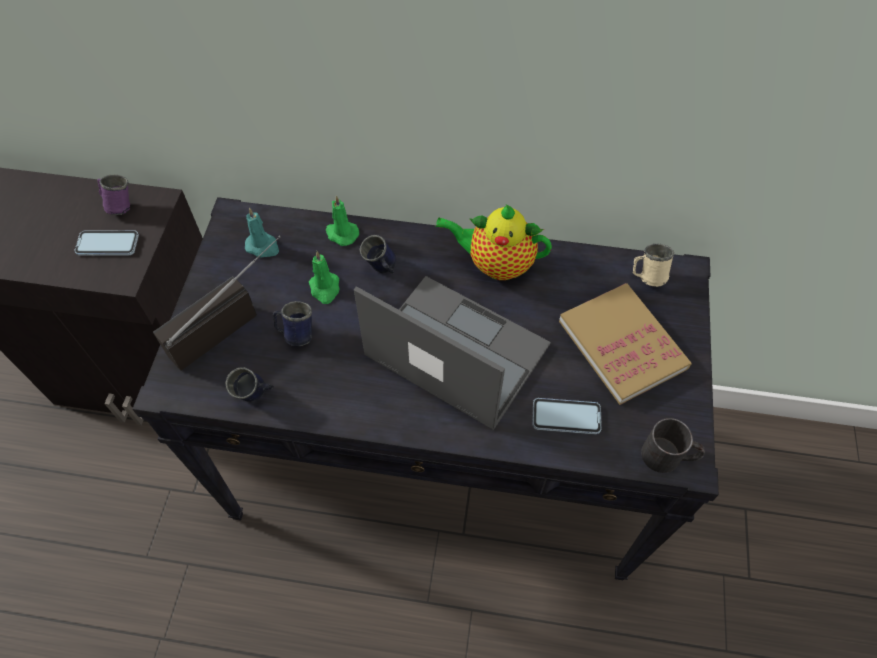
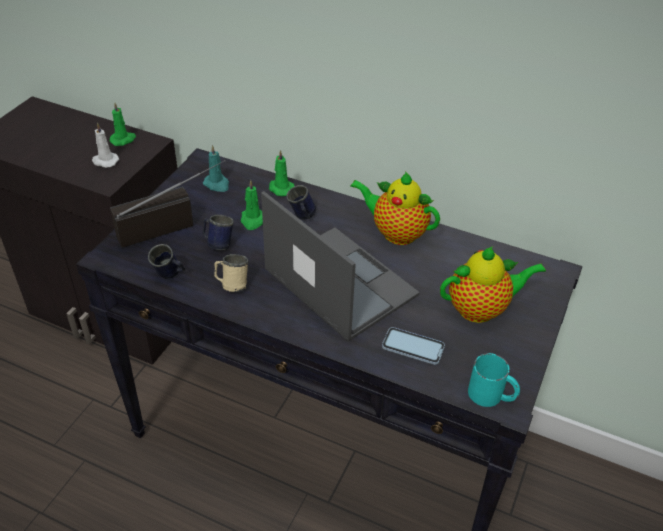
camera: 15 degrees right, 15 degrees down
phone [74,230,139,255] -> white candle [92,123,119,168]
purple mug [97,174,130,215] -> green candle [110,103,136,146]
book [559,283,692,405] -> teapot [440,247,546,323]
beige mug [633,244,674,287] -> beige mug moved to [214,254,248,292]
black mug [641,418,705,473] -> turquoise mug [468,353,520,407]

